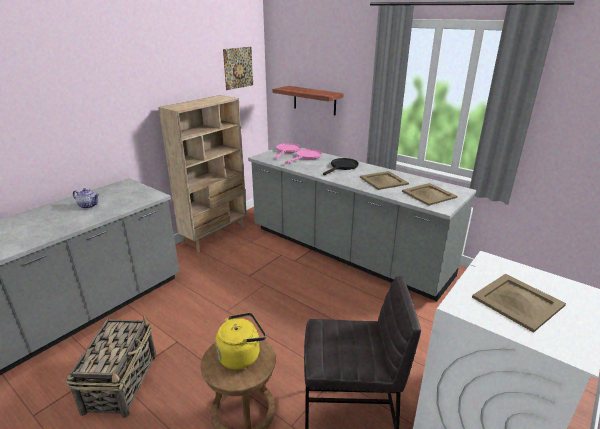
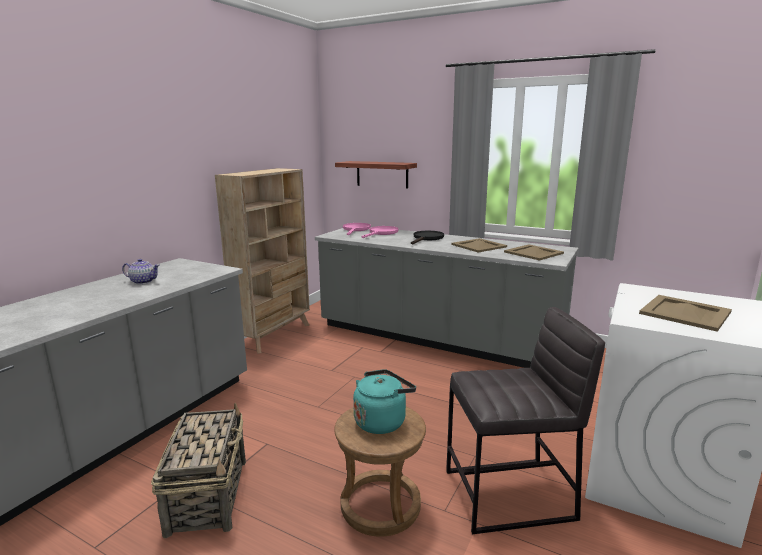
camera: 10 degrees left, 10 degrees down
yellow kettle [215,313,266,370] -> turquoise kettle [353,369,416,434]
picture [223,47,253,90] -> none

